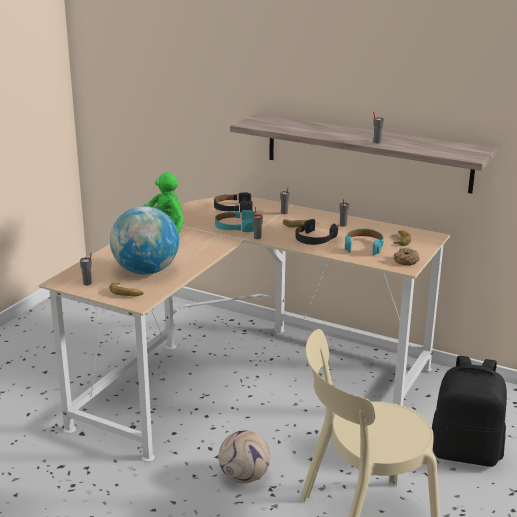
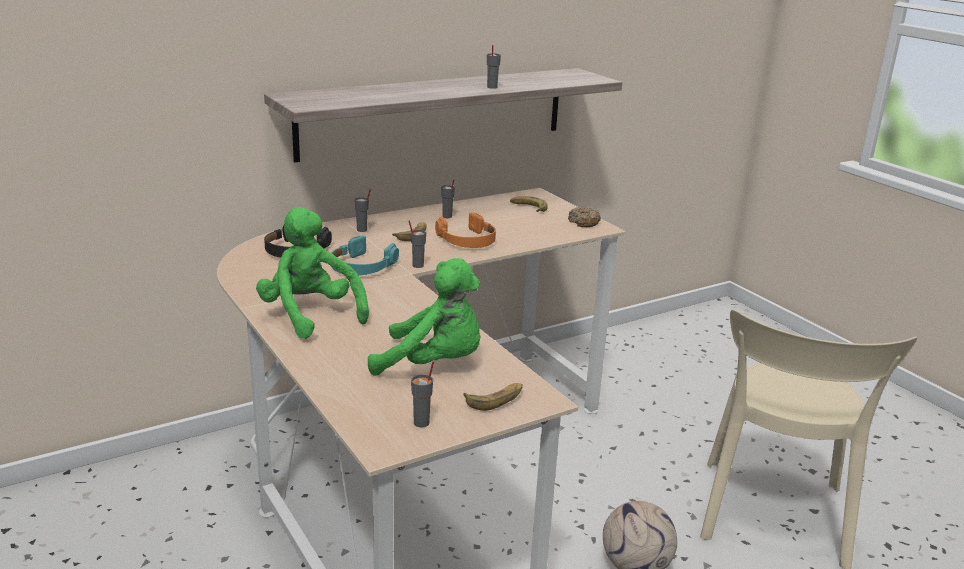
camera: 60 degrees left, 0 degrees up
globe [110,206,179,275] -> green plush toy [368,258,481,376]
black headphones [295,219,338,245] -> orange headphones [435,212,496,248]
turquoise headphones [345,228,384,255] -> none
black backpack [432,356,507,467] -> none

